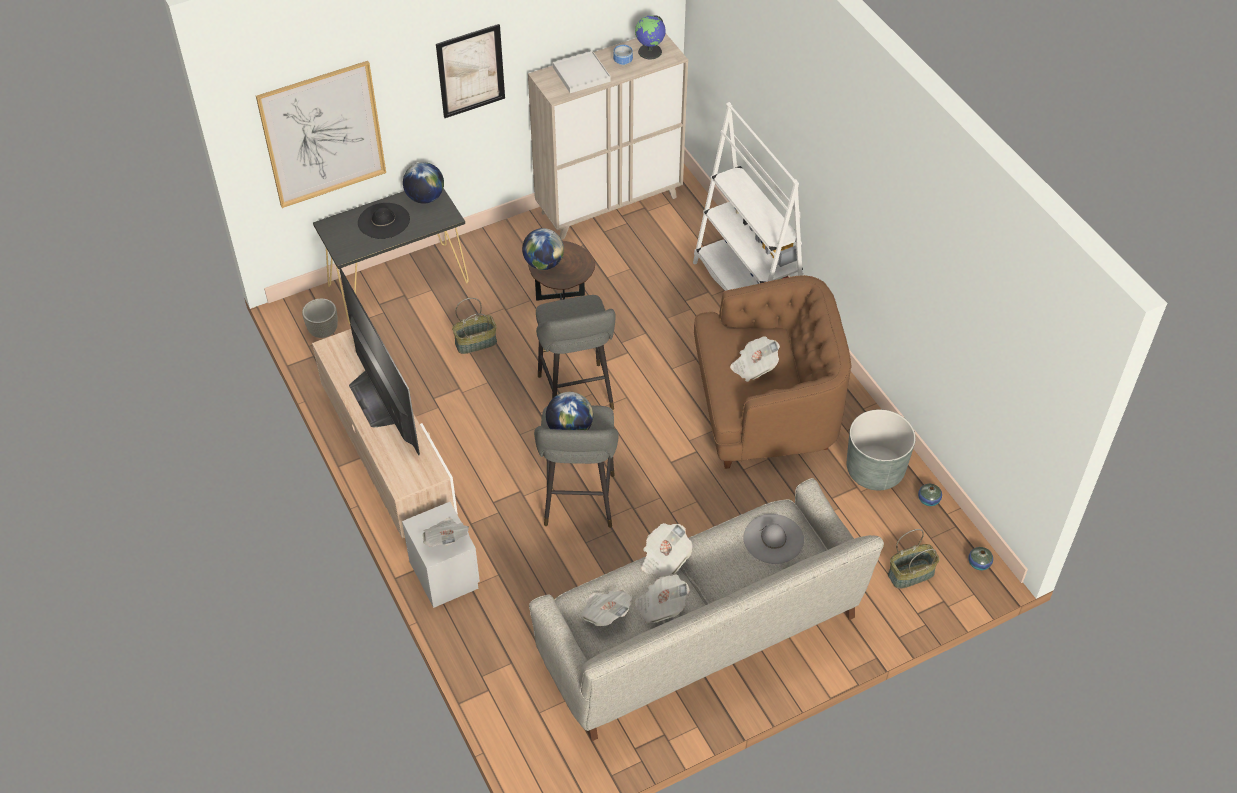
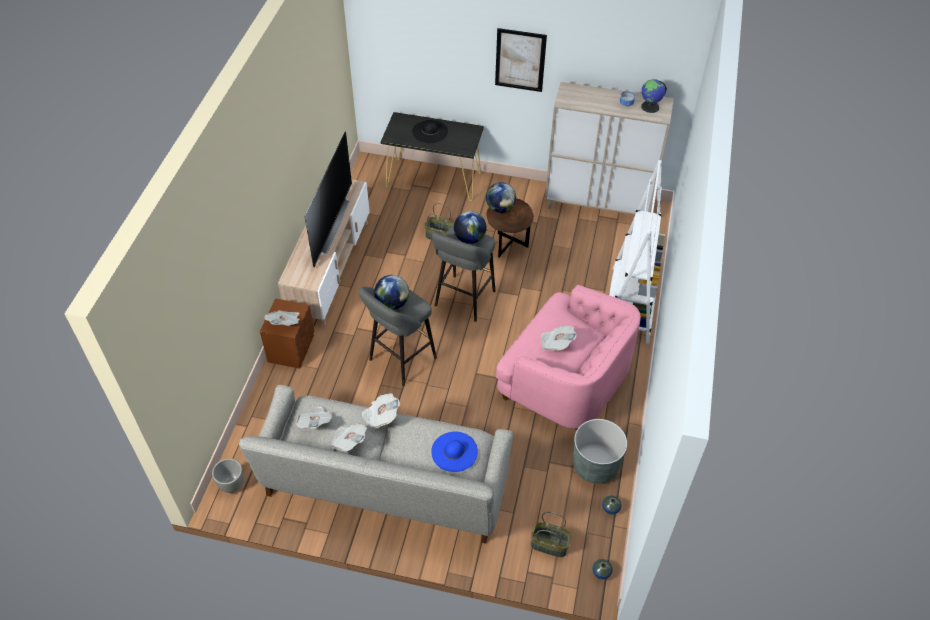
camera: 40 degrees right, 0 degrees up
picture [256,61,386,208] -> none
grey planter [302,299,338,338] -> grey planter moved to [212,458,244,493]
grey nightstand [402,502,480,608] -> brown nightstand [260,298,314,369]
globe [403,162,444,204] -> globe moved to [454,211,487,244]
white tray [553,51,611,93] -> none
brown armchair [694,275,851,469] -> pink armchair [496,285,641,431]
grey hat [743,514,804,564] -> blue hat [431,432,478,472]

